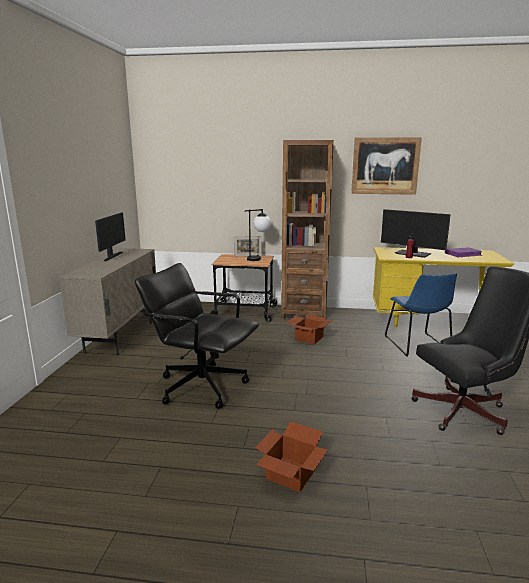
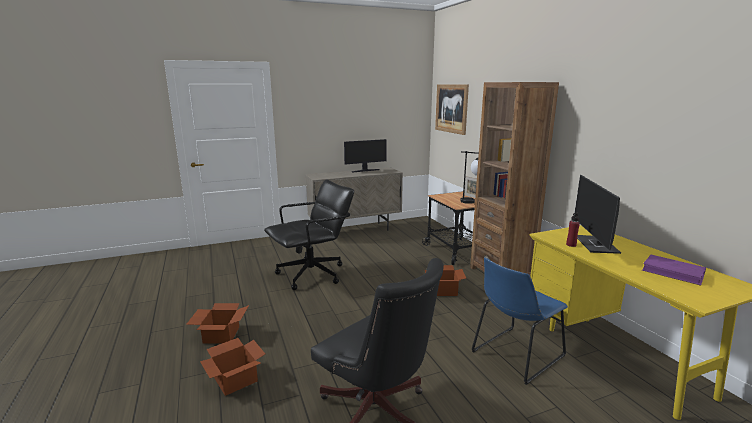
camera: 60 degrees right, 0 degrees up
black office chair [135,263,259,409] -> black office chair turned 60 degrees clockwise [264,179,354,290]
picture [351,137,422,195] -> picture moved to [435,84,469,135]
none -> cardboard box [200,338,265,396]

